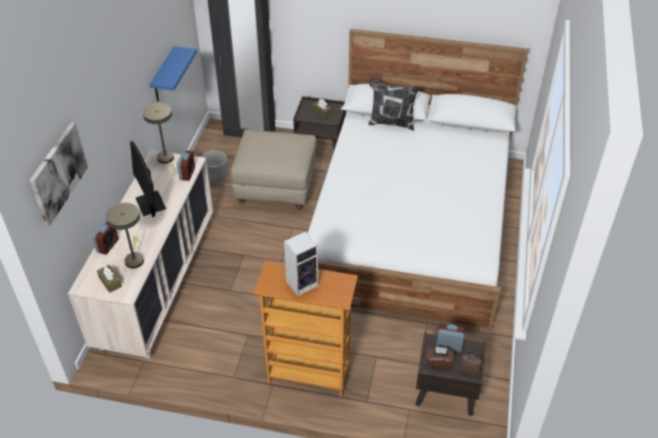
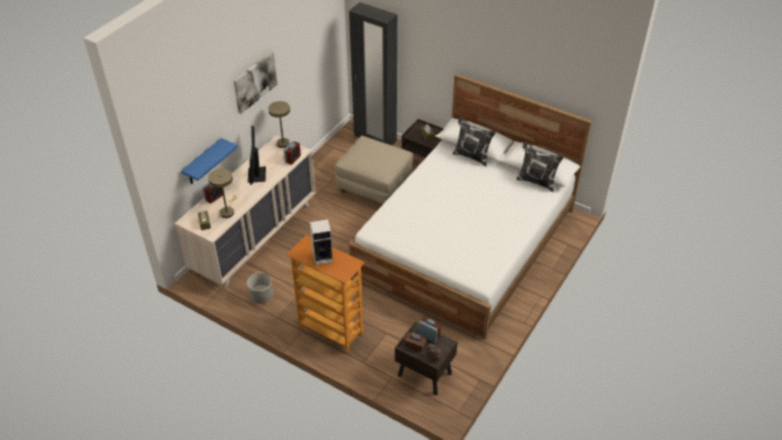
camera: 20 degrees right, 0 degrees up
picture [29,122,88,226] -> picture moved to [233,51,277,114]
blue shelf [149,46,197,101] -> blue shelf moved to [181,138,238,184]
grey planter [201,150,229,183] -> grey planter moved to [247,273,274,304]
none -> pillow [517,141,564,192]

